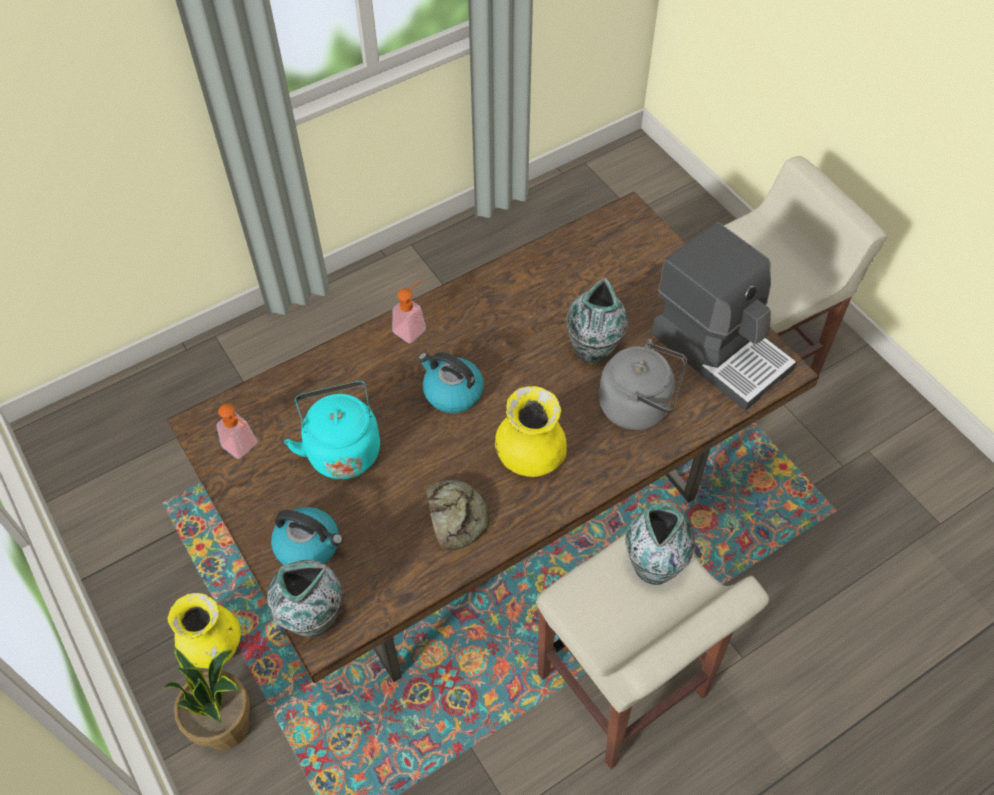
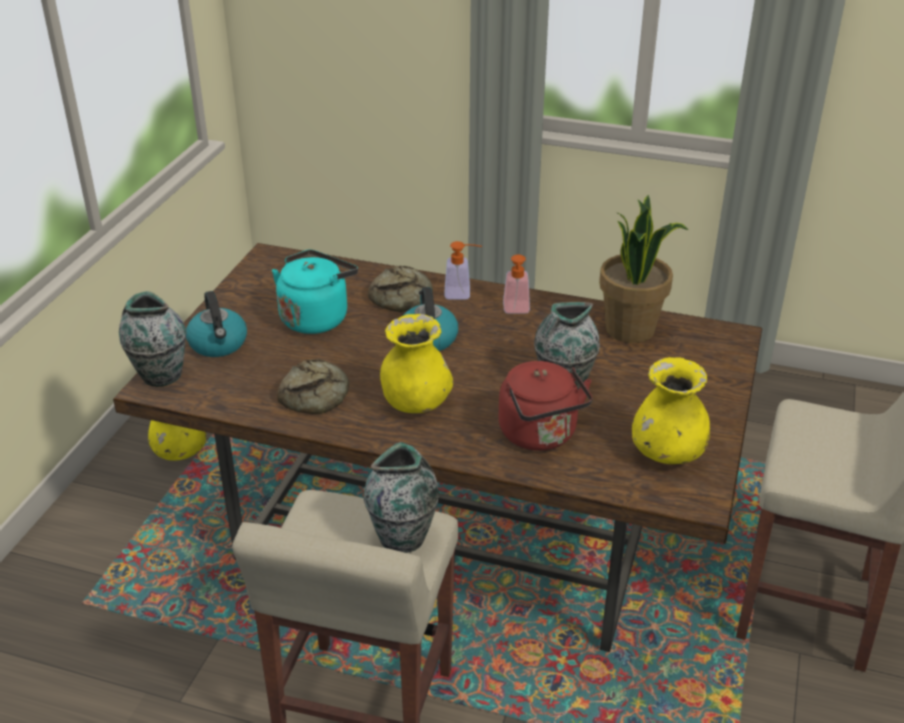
camera: 50 degrees right, 20 degrees down
potted plant [164,647,250,750] -> potted plant moved to [599,195,688,343]
soap dispenser [216,404,258,459] -> soap dispenser moved to [503,254,530,314]
grey kettle [599,339,687,430] -> red kettle [498,361,593,451]
coffee machine [651,222,797,411] -> yellow vase [632,357,710,464]
none -> bread [368,266,433,312]

